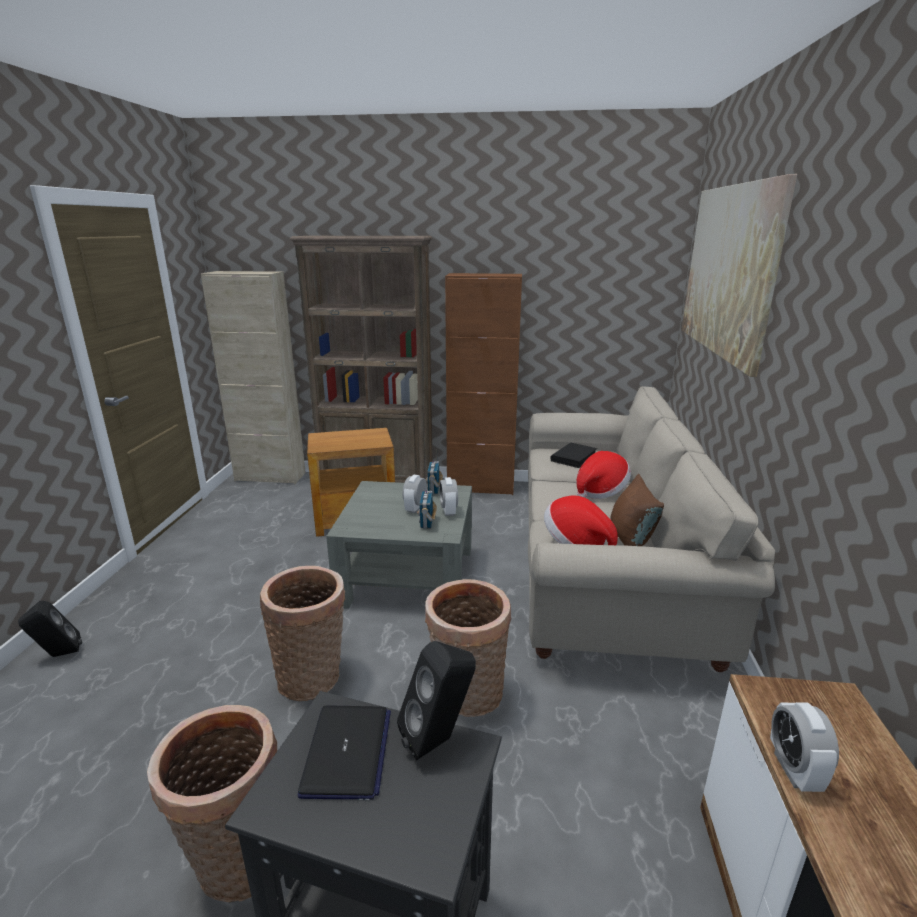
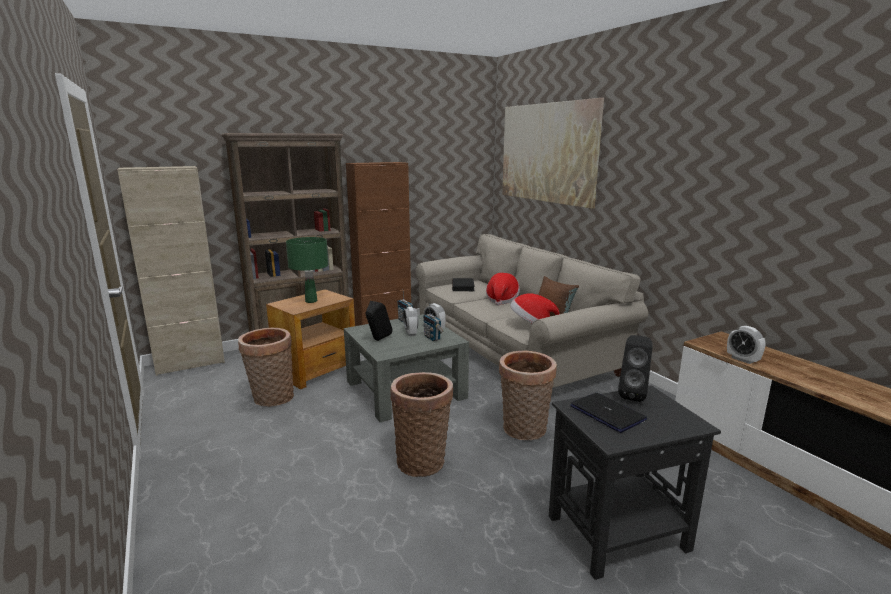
camera: 35 degrees left, 5 degrees down
black speaker [18,601,82,657] -> black speaker moved to [365,301,393,341]
basket [147,705,278,902] -> basket moved to [238,328,294,407]
none -> green table lamp [286,237,328,303]

